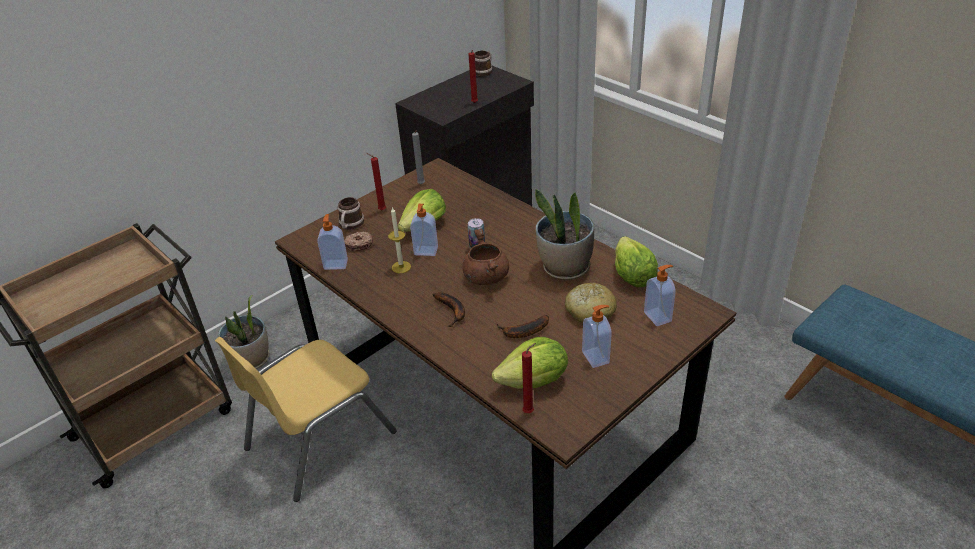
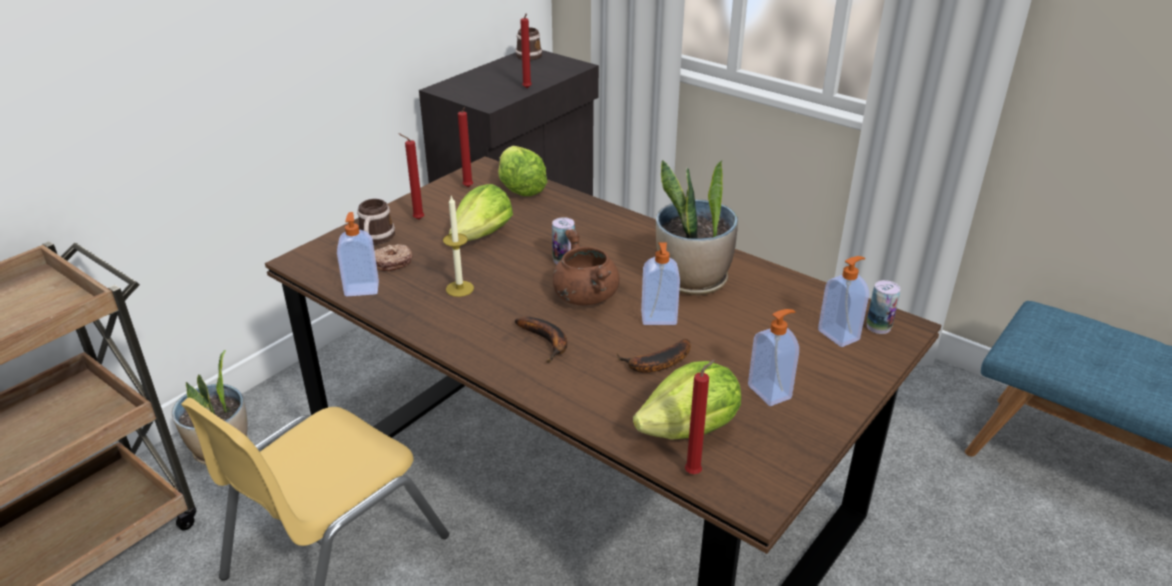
camera: 10 degrees left, 5 degrees down
soap dispenser [410,204,438,256] -> soap dispenser moved to [641,242,680,325]
grey candle [412,131,425,184] -> red candle [458,107,473,187]
bread [565,283,617,323] -> none
lettuce [615,236,658,287] -> lettuce moved to [498,146,548,196]
none -> can [867,280,900,334]

